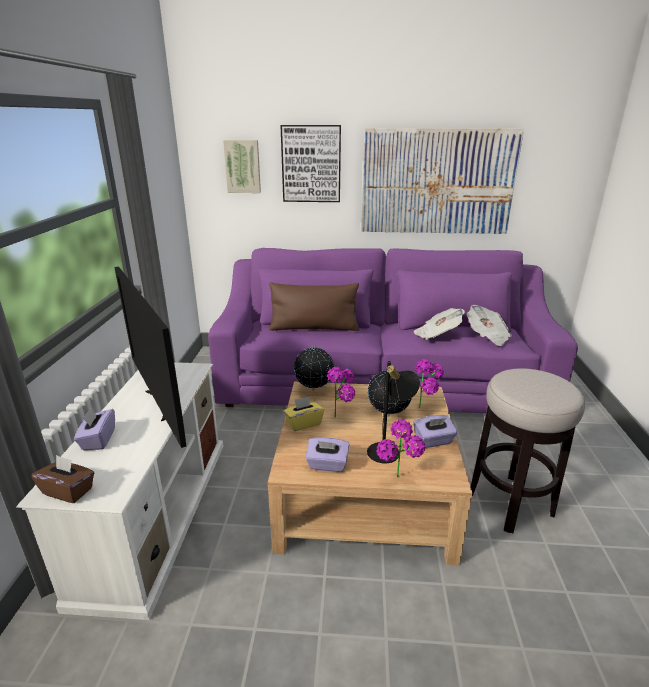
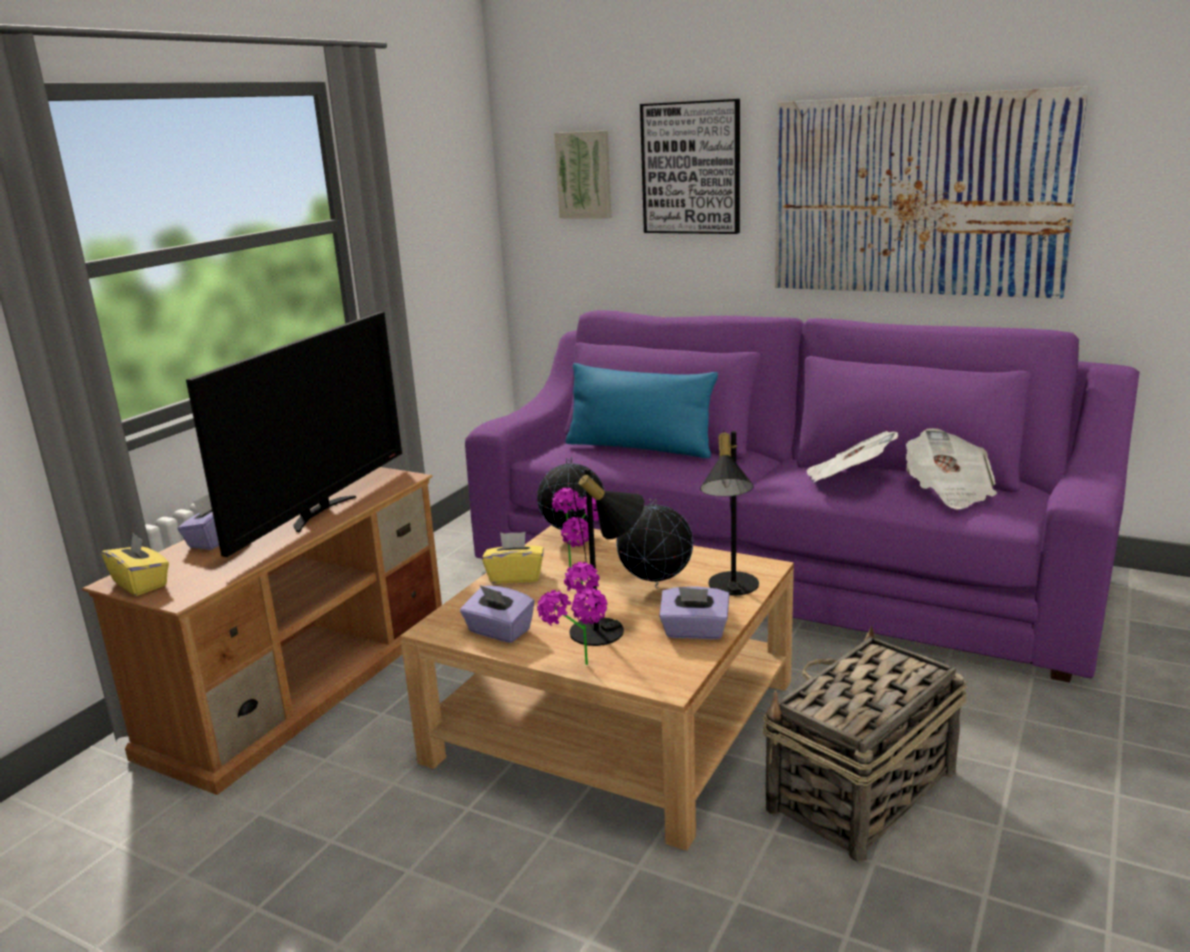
camera: 25 degrees right, 5 degrees down
white tv stand [16,362,223,620] -> brown tv stand [82,467,442,795]
brown tissue box [31,455,95,503] -> yellow tissue box [102,533,169,596]
television [114,267,186,448] -> television turned 150 degrees counterclockwise [186,312,402,557]
brown pillow [269,282,359,331] -> blue pillow [566,363,718,458]
potted plant [415,359,444,408] -> black table lamp [700,431,759,596]
stool [471,368,585,533] -> basket [763,625,967,862]

